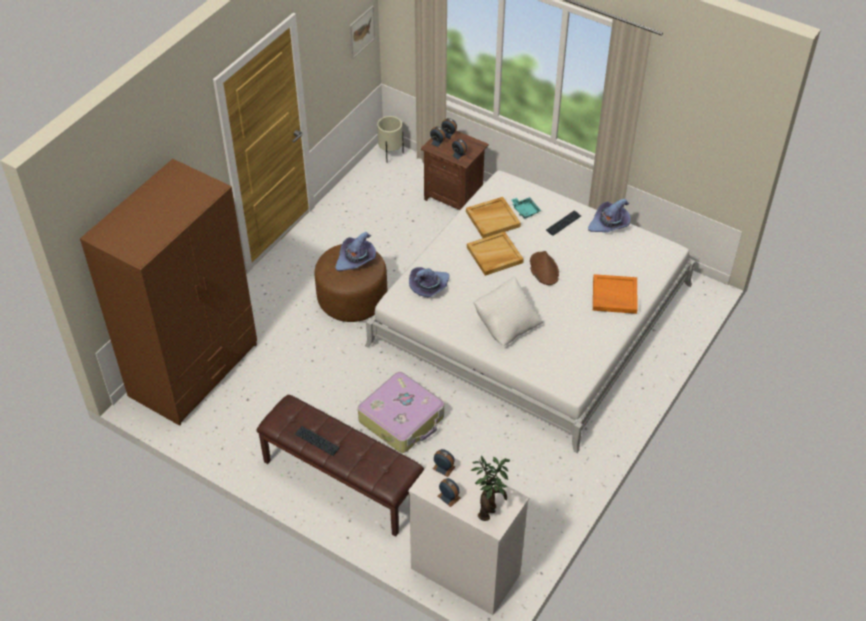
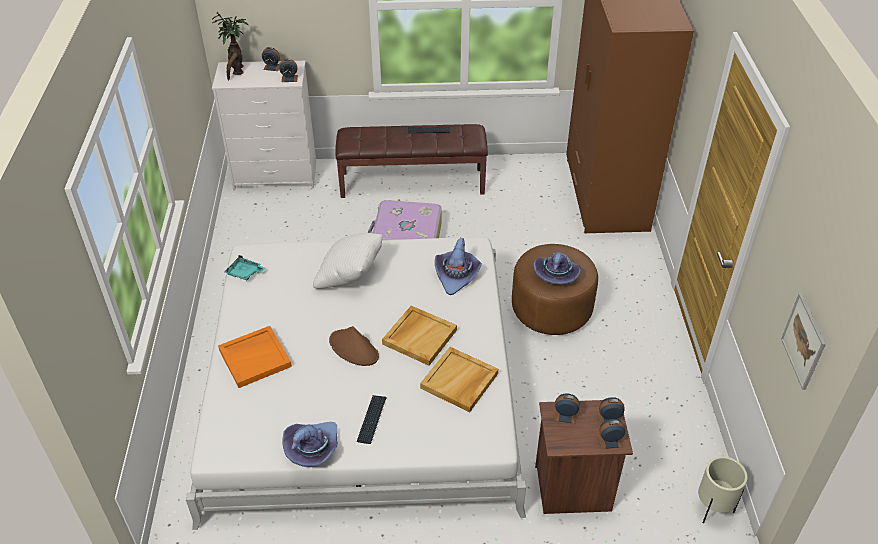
camera: 145 degrees right, 5 degrees down
turquoise tray [511,197,541,219] -> turquoise tray moved to [224,255,265,280]

